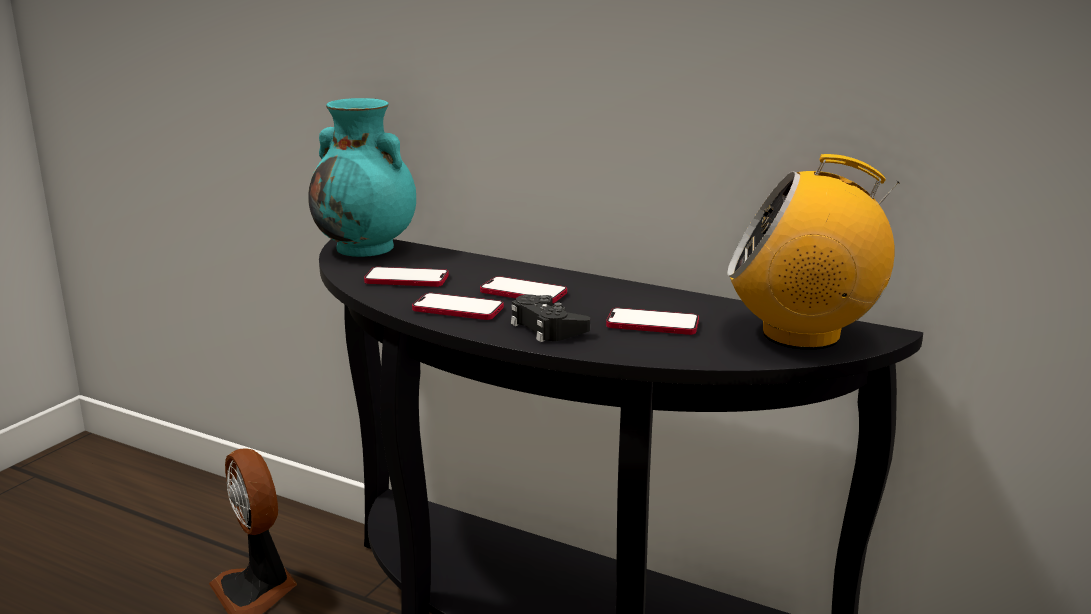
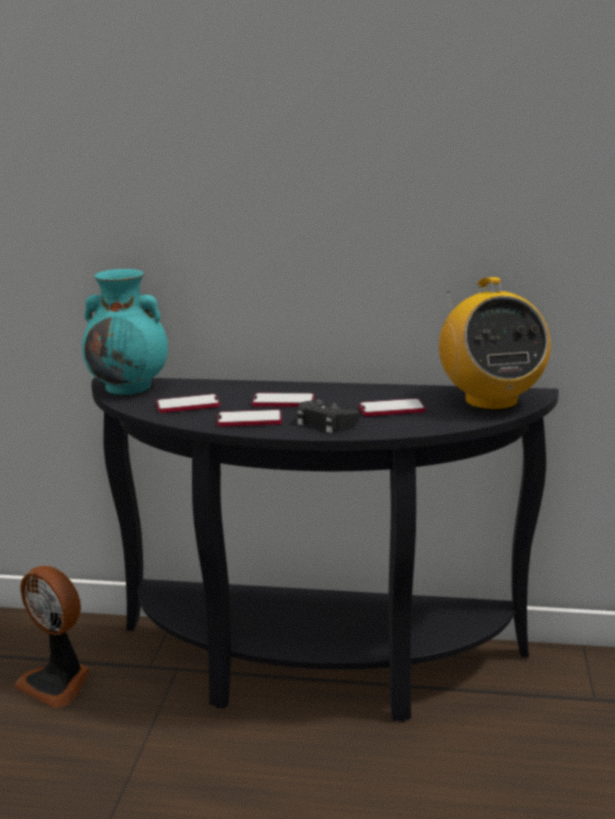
camera: 20 degrees left, 0 degrees up
radio [727,154,900,350] -> radio turned 90 degrees counterclockwise [439,277,551,411]

